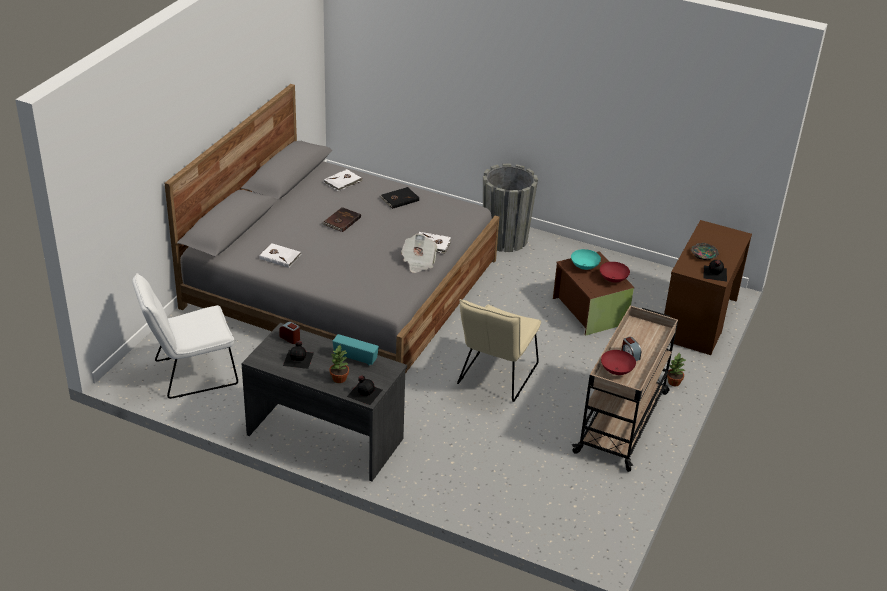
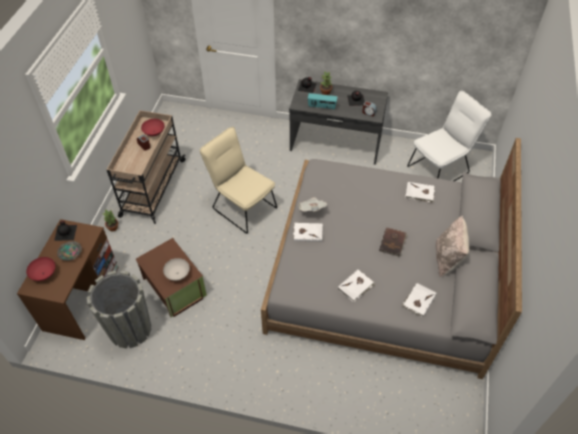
camera: 170 degrees right, 15 degrees up
black book [380,187,419,209] -> white book [338,270,375,302]
beige chair [457,299,541,402] -> beige chair turned 60 degrees counterclockwise [200,127,277,234]
grey planter [483,164,538,252] -> grey planter moved to [87,270,151,349]
turquoise bowl [571,249,601,270] -> white bowl [163,258,190,281]
red bowl [600,262,630,282] -> red bowl moved to [26,257,55,281]
none -> beige pillow [436,216,469,277]

